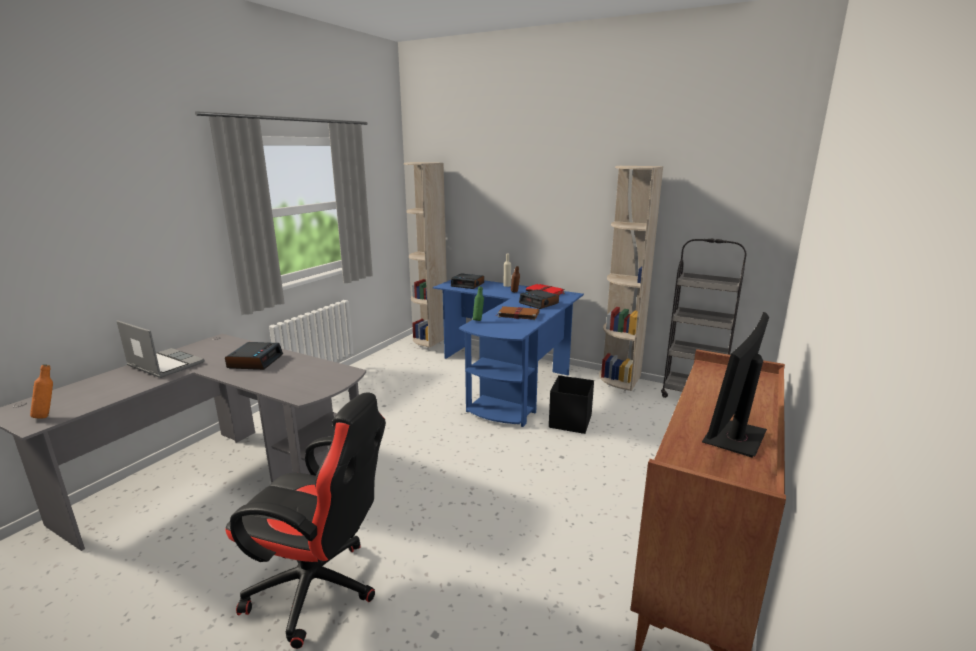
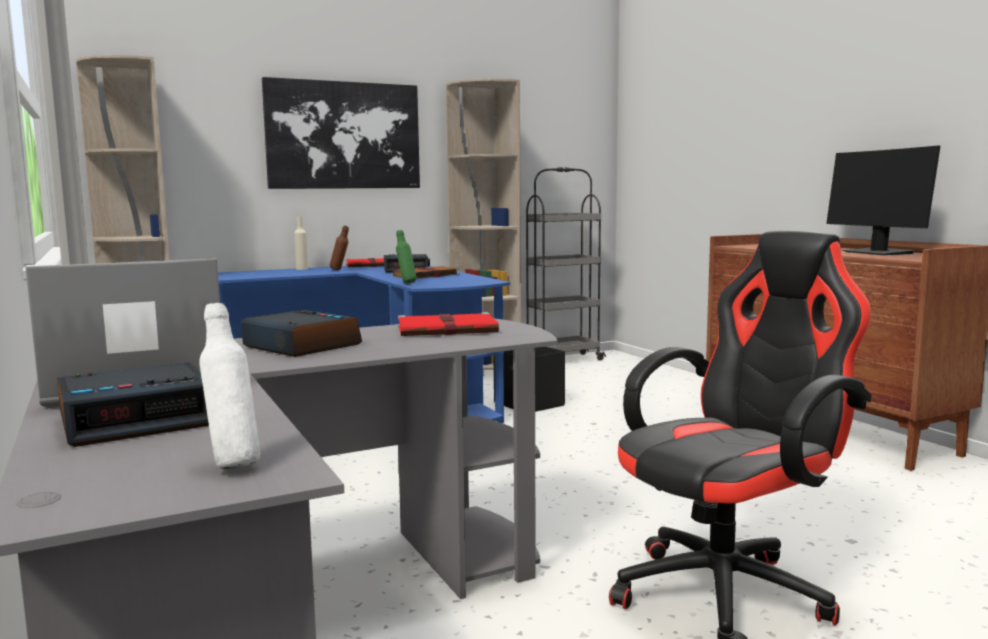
camera: 55 degrees left, 10 degrees down
orange bottle [30,364,53,419] -> white bottle [200,303,260,469]
alarm clock [451,273,484,289] -> alarm clock moved to [57,362,209,447]
none -> picture [262,77,420,189]
none -> red book [398,312,499,336]

